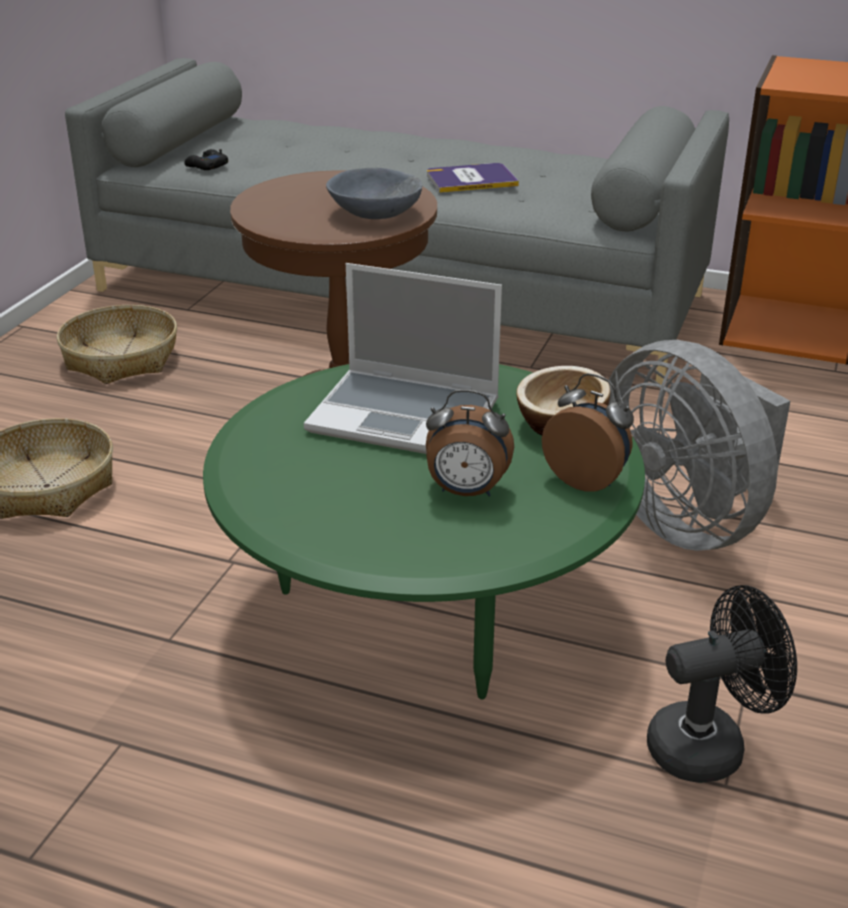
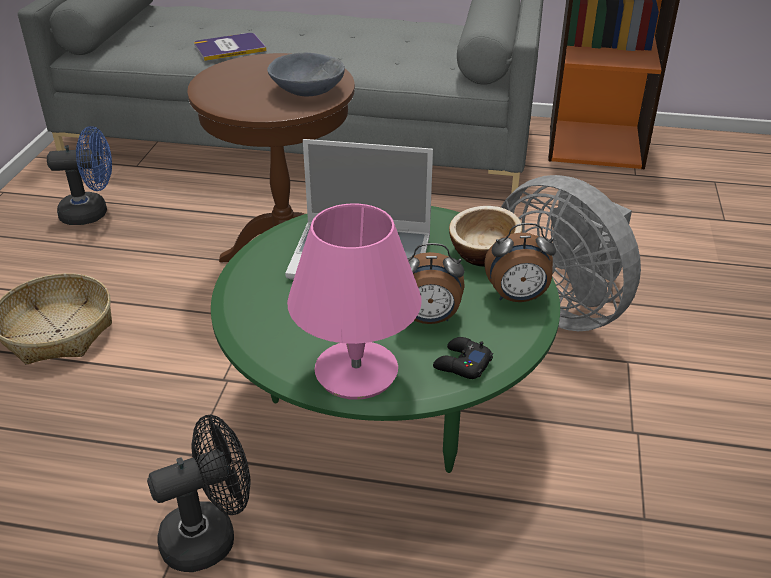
camera: 10 degrees left, 5 degrees up
basket [57,305,177,384] -> blue fan [47,126,112,225]
black game controller [184,149,228,170] -> black game controller moved to [433,337,493,379]
book [427,163,519,193] -> book moved to [194,33,267,61]
alarm clock [542,373,634,492] -> alarm clock turned 150 degrees clockwise [484,223,556,302]
black fan [647,585,797,783] -> black fan moved to [147,415,251,572]
none -> pink table lamp [287,203,421,400]

